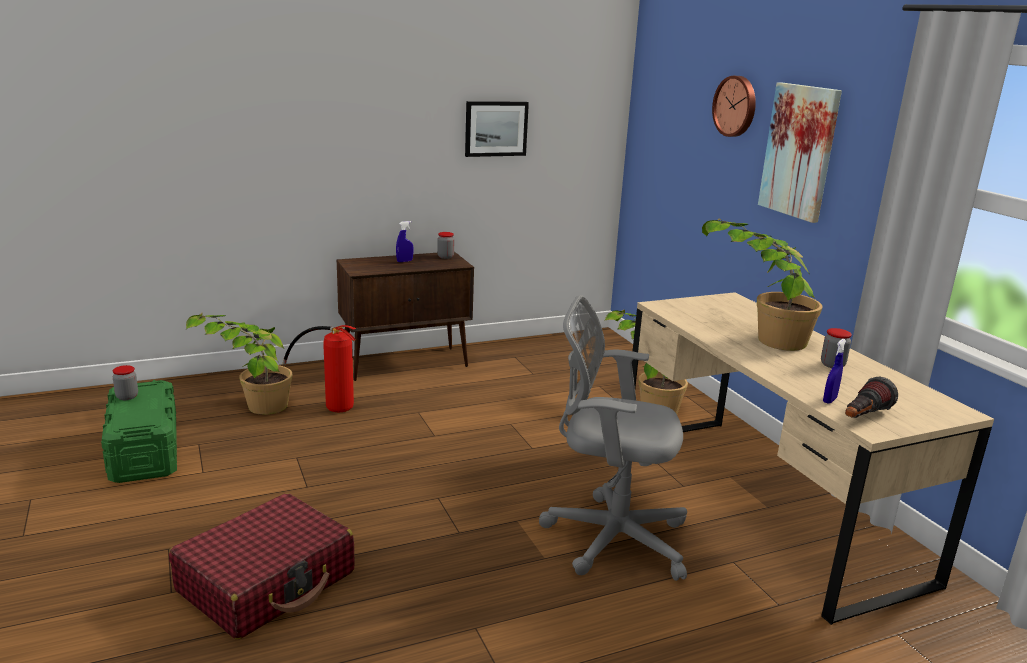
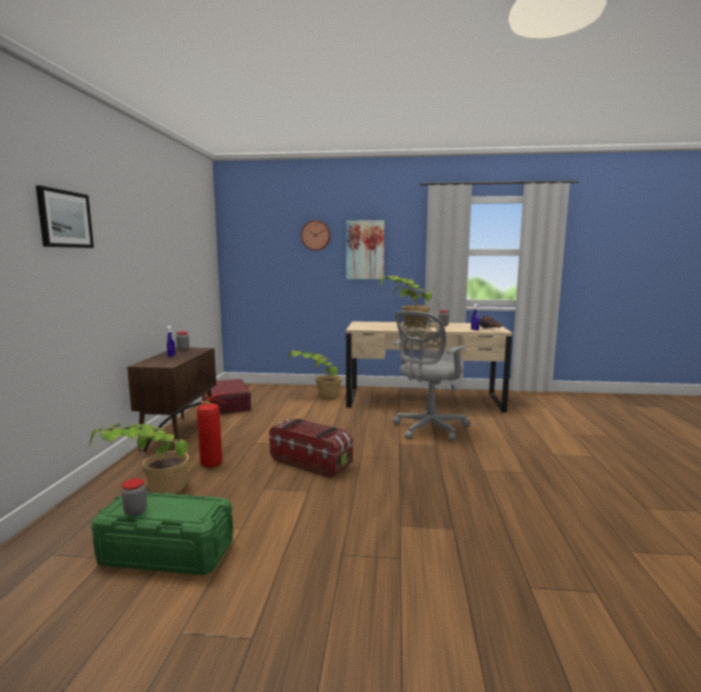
camera: 60 degrees left, 10 degrees down
red suitcase [169,493,355,639] -> red suitcase moved to [202,379,251,414]
picture [465,101,529,157] -> picture moved to [36,186,94,248]
none -> storage box [269,419,353,478]

